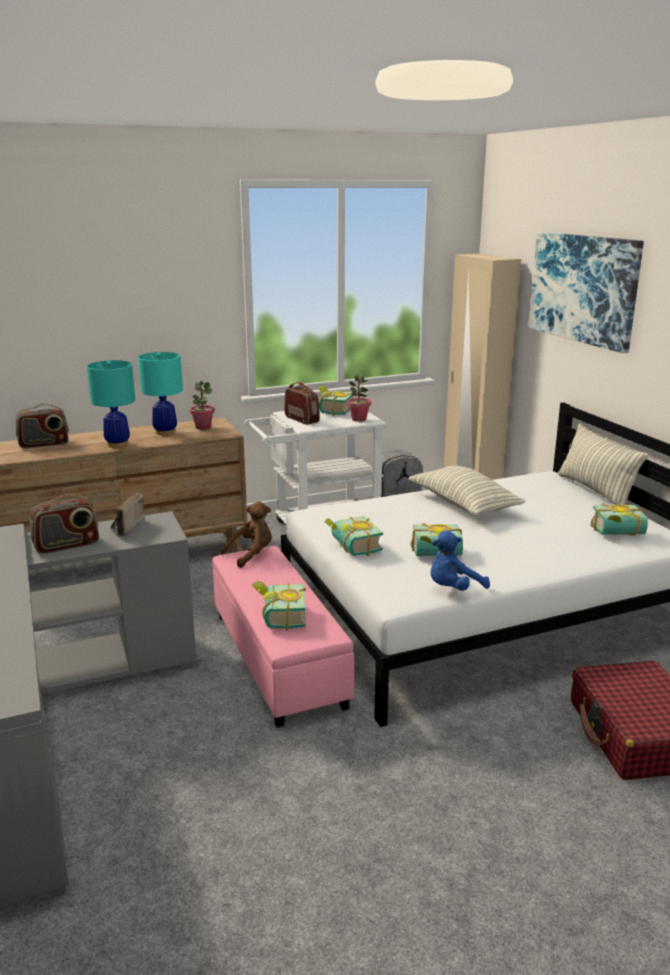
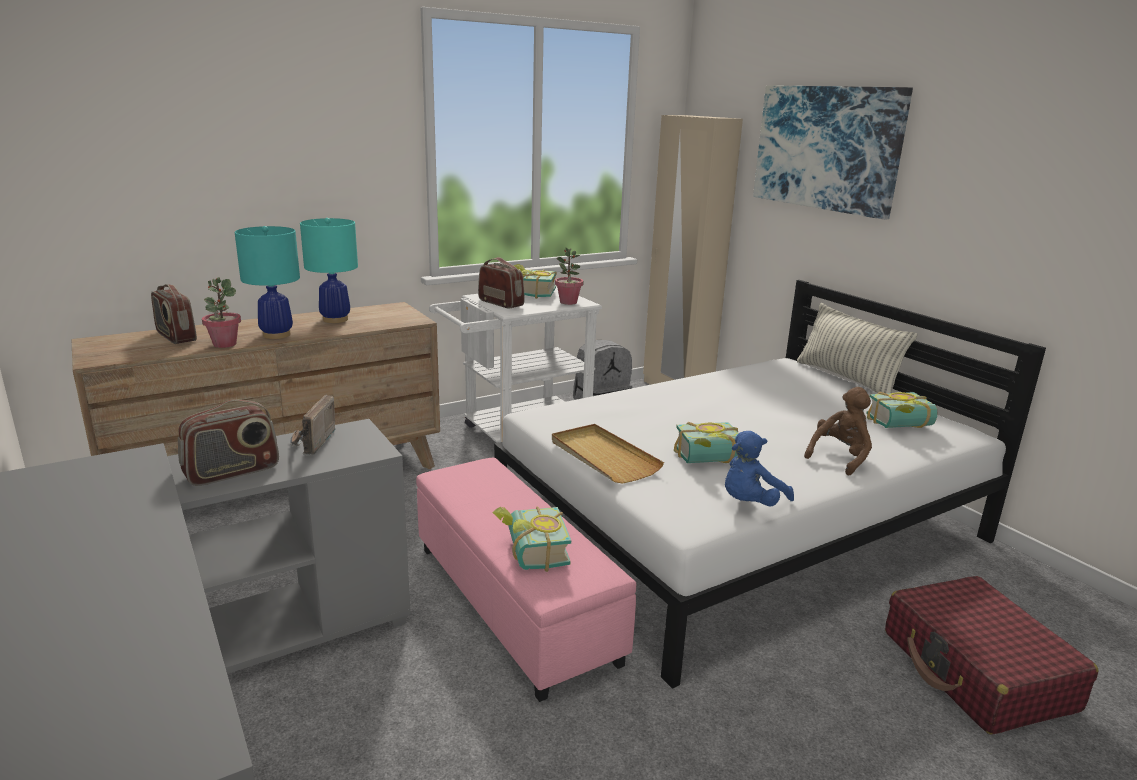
camera: 10 degrees left, 0 degrees up
radio [16,404,69,448] -> radio turned 75 degrees clockwise [151,284,197,344]
potted plant [190,381,215,430] -> potted plant moved to [202,277,241,348]
brown plush toy [221,502,272,568] -> brown plush toy moved to [804,387,872,476]
book [324,516,383,556] -> beige tray [552,424,664,484]
pillow [408,466,525,516] -> none

